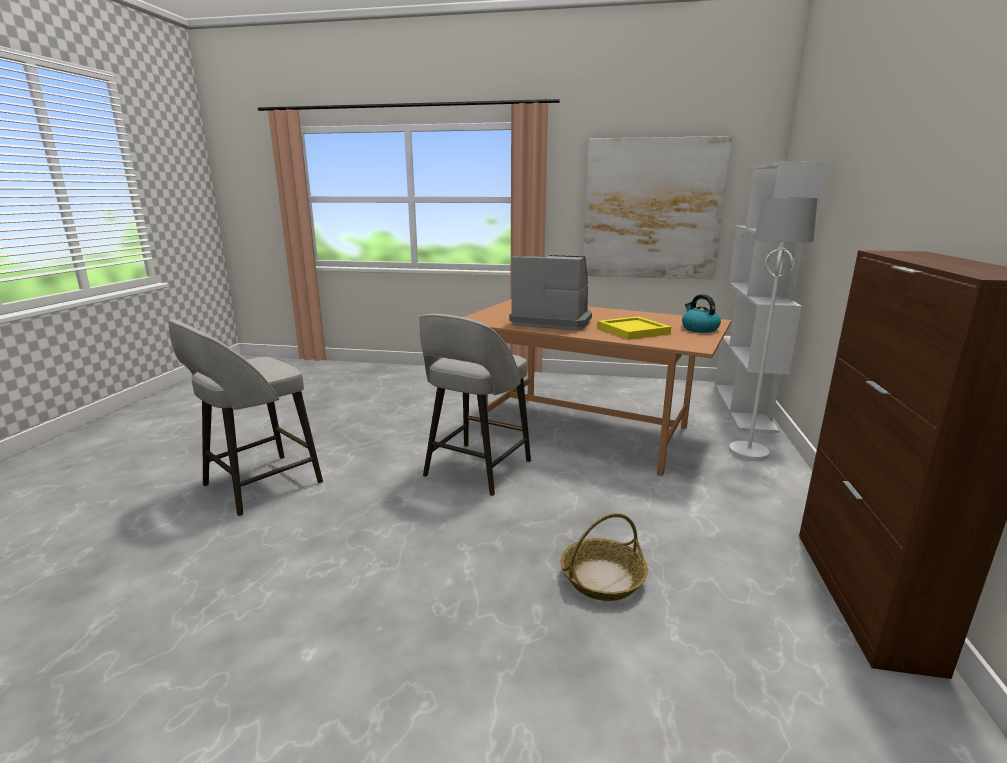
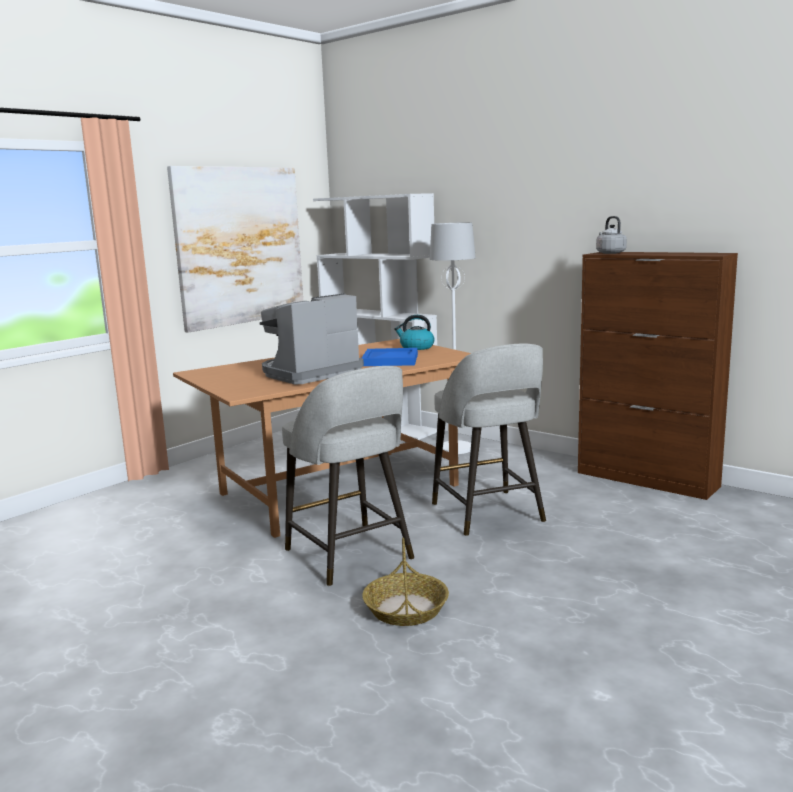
camera: 60 degrees left, 5 degrees down
grey stool [168,319,323,516] -> grey stool moved to [432,343,546,536]
basket [561,513,648,601] -> basket moved to [362,537,449,626]
yellow tray [597,316,671,340] -> blue tray [362,348,418,366]
none -> grey kettle [596,216,627,254]

